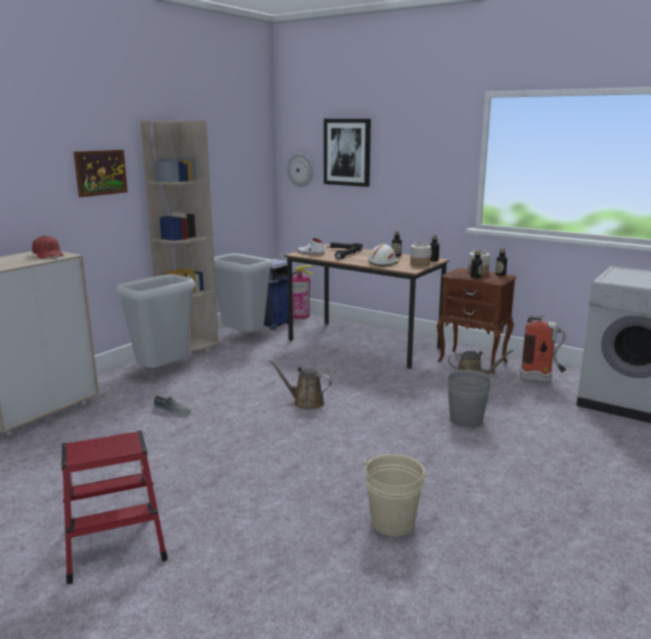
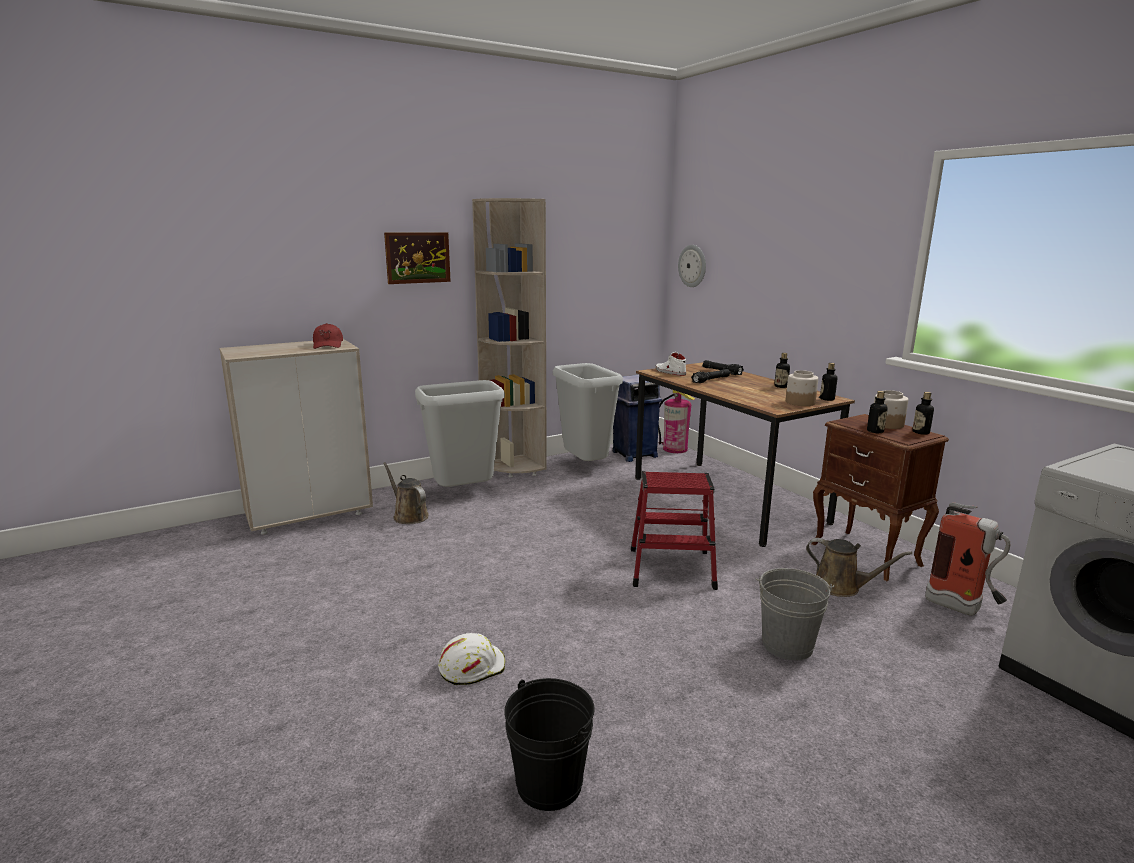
camera: 25 degrees right, 0 degrees up
red step ladder [62,430,168,584] -> red step ladder moved to [631,471,718,590]
grey shoe [154,396,191,416] -> none
brown watering can [269,360,332,409] -> brown watering can moved to [383,462,429,524]
picture [324,119,371,187] -> none
beige bucket [364,454,429,536] -> black bucket [504,678,595,811]
white hard hat [368,244,399,267] -> white hard hat moved to [438,633,505,685]

